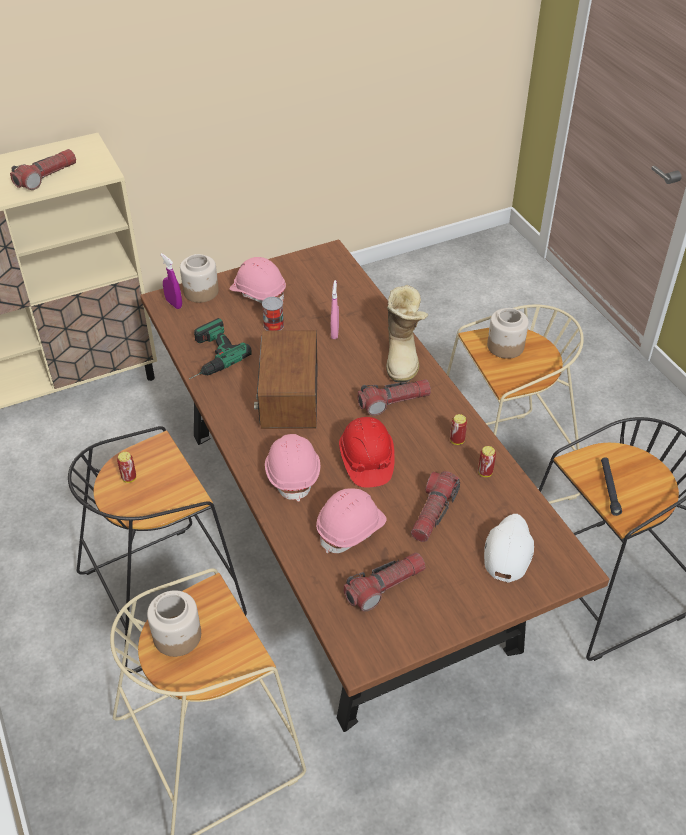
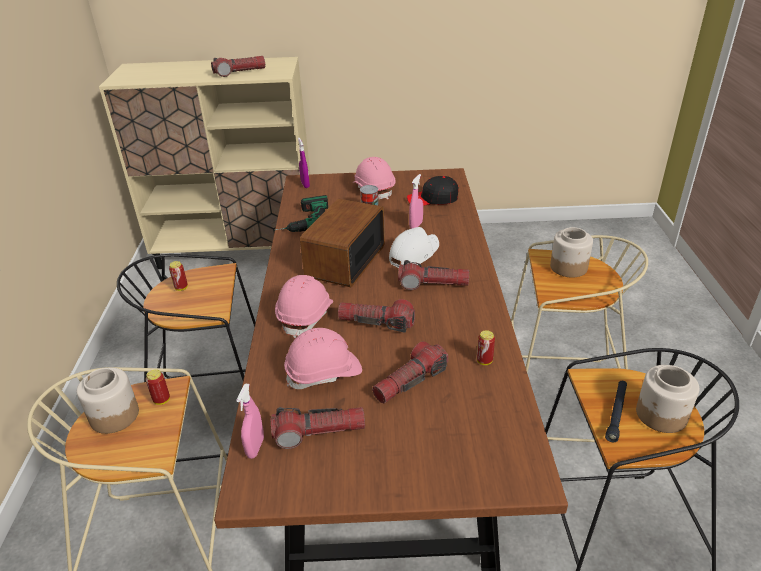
camera: 25 degrees right, 10 degrees down
jar [180,254,219,303] -> jar moved to [636,365,699,433]
red hard hat [339,417,395,488] -> flashlight [338,299,415,332]
boot [386,285,428,383] -> none
can [450,414,467,445] -> can moved to [146,369,170,405]
white cap [484,514,534,583] -> white cap moved to [389,227,439,268]
none -> pink spray bottle [236,384,264,459]
none -> black cap [407,176,459,206]

